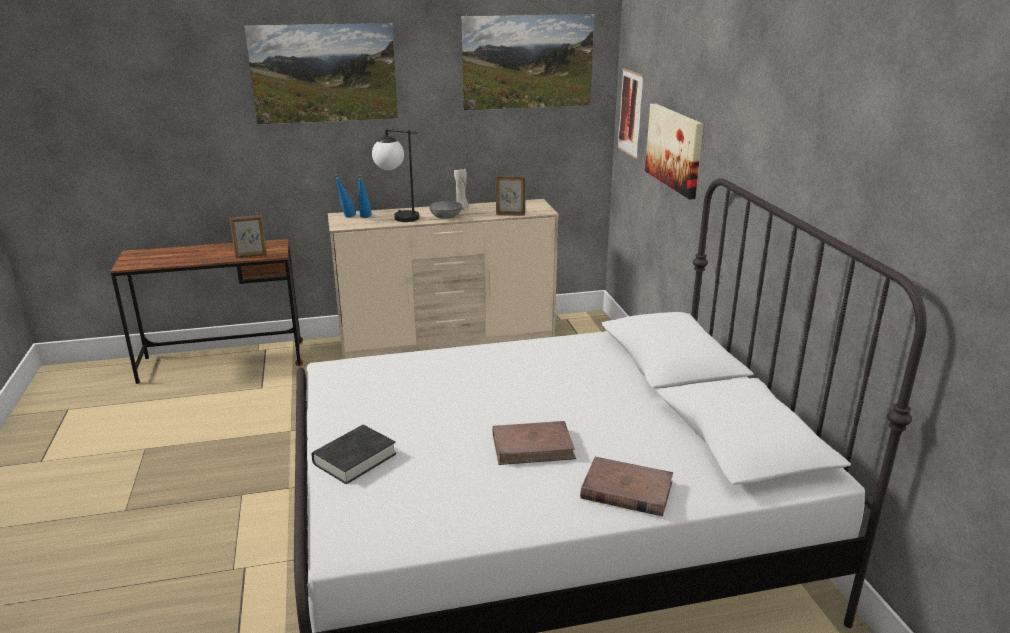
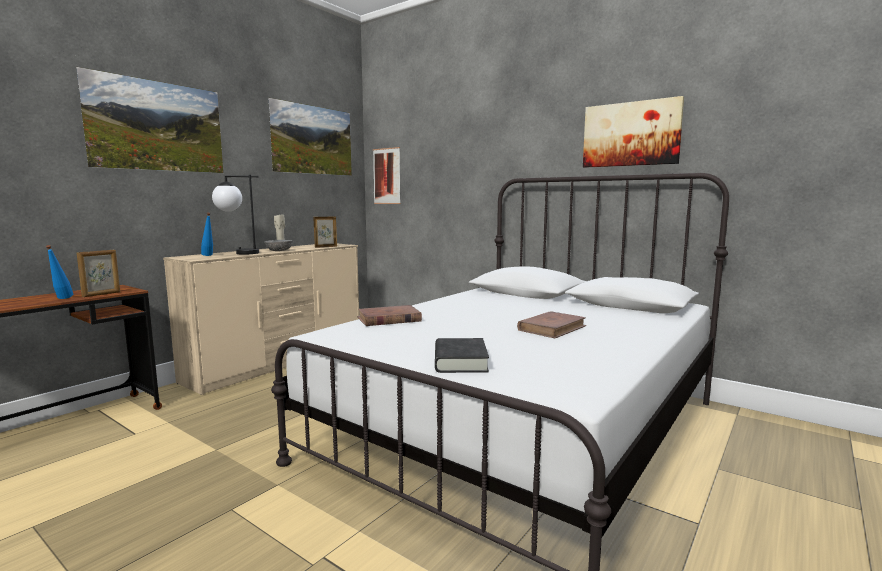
camera: 40 degrees left, 15 degrees down
blue bottle [334,174,356,218] -> blue bottle moved to [46,245,73,299]
brown book [580,457,673,517] -> brown book moved to [357,305,422,326]
picture [645,104,703,200] -> picture moved to [583,96,684,168]

